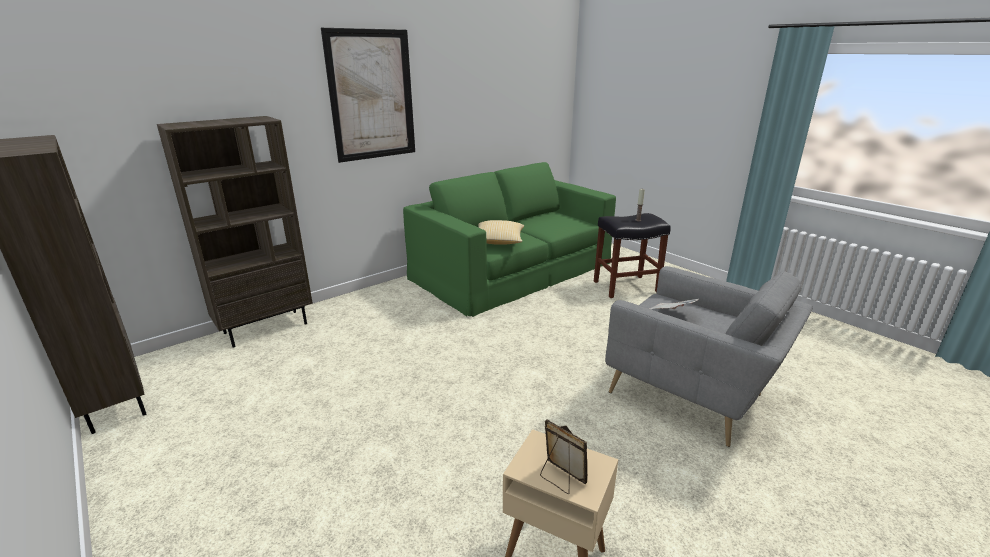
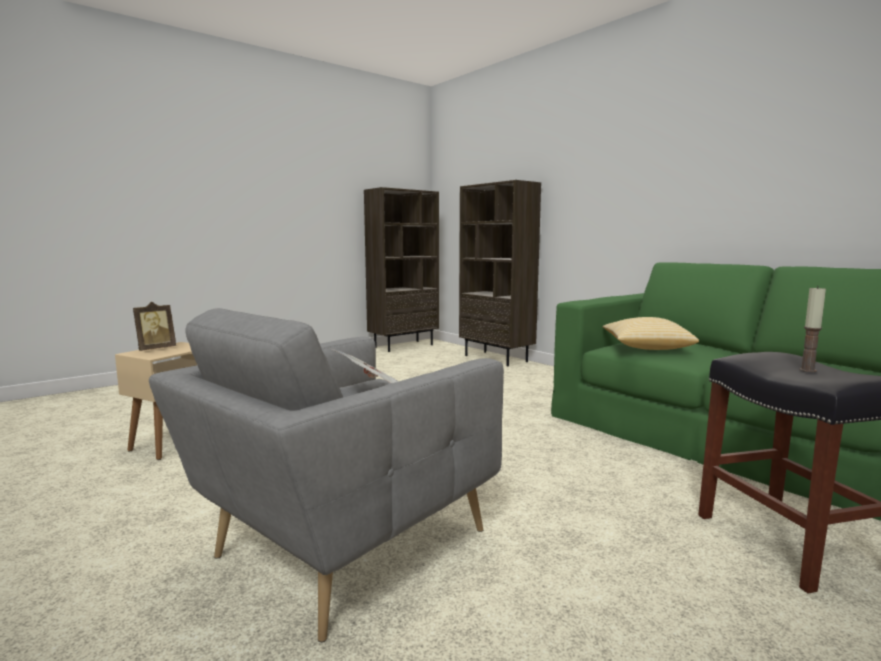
camera: 90 degrees right, 15 degrees down
picture [321,28,415,163] -> none

